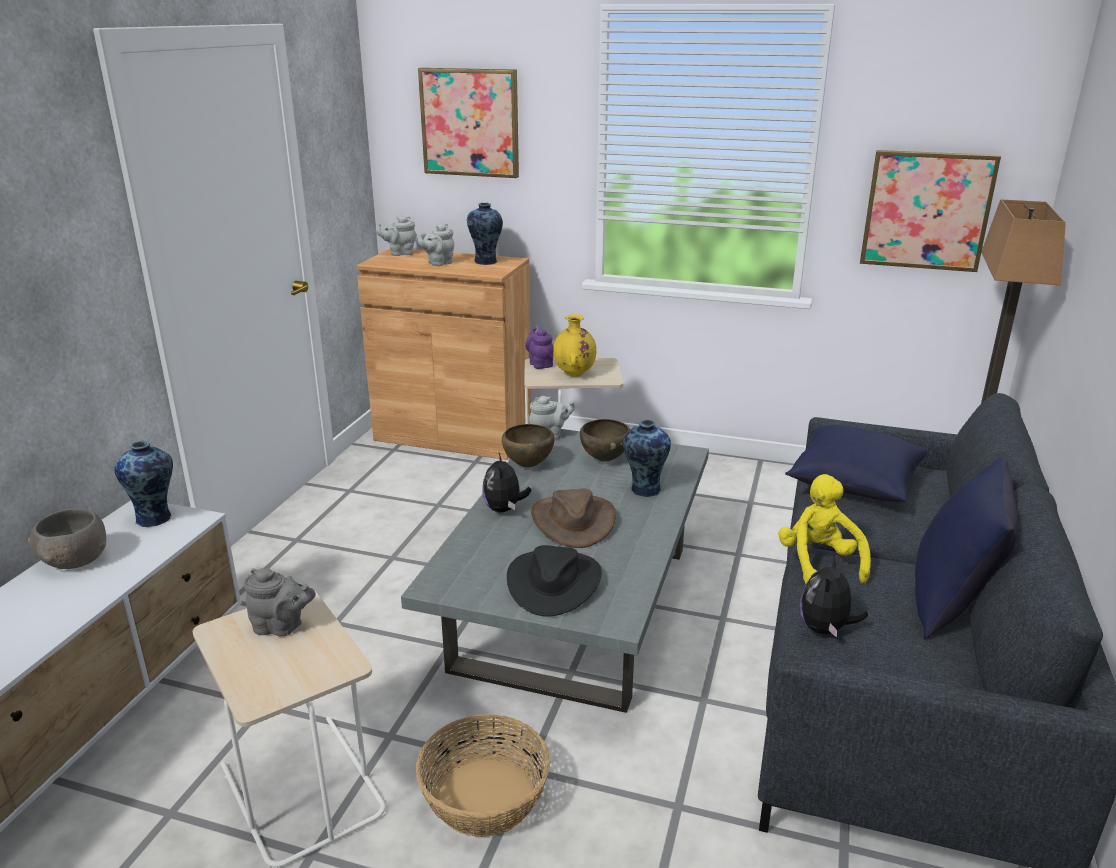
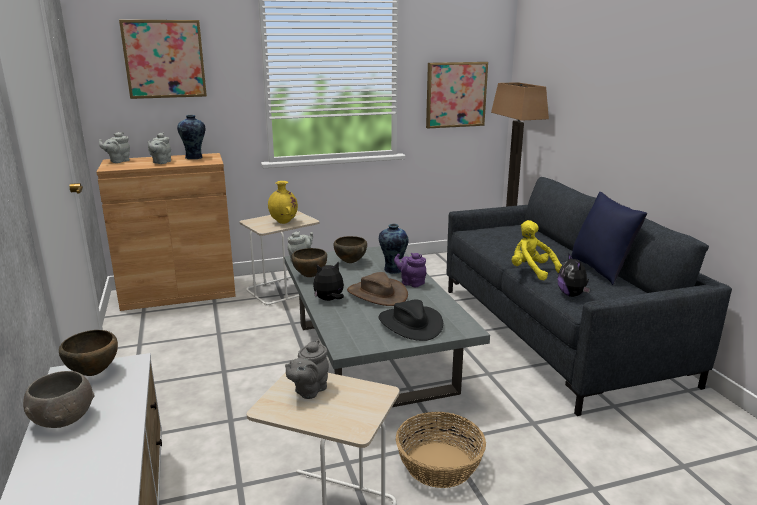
camera: 35 degrees left, 5 degrees down
vase [114,441,173,527] -> brown bowl [59,330,118,376]
grey teapot [244,568,316,636] -> grey teapot turned 150 degrees clockwise [285,340,329,399]
plush toy [482,451,531,513] -> plush toy turned 105 degrees clockwise [313,261,344,301]
purple teapot [525,327,553,369] -> purple teapot moved to [394,253,426,287]
blue pillow [785,425,928,502] -> none

